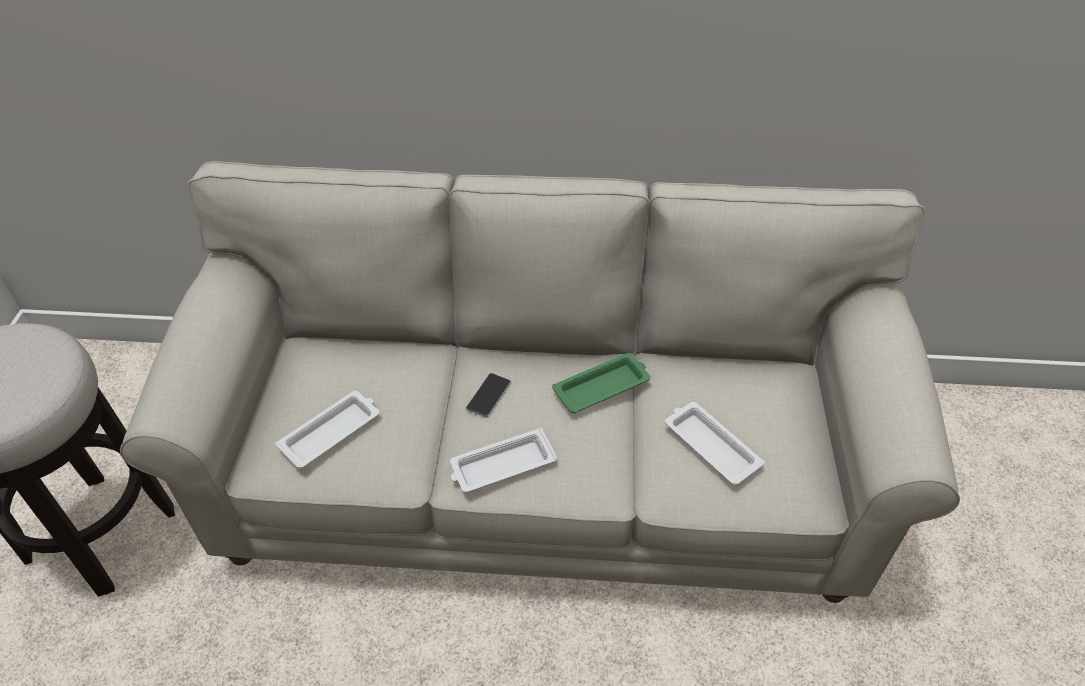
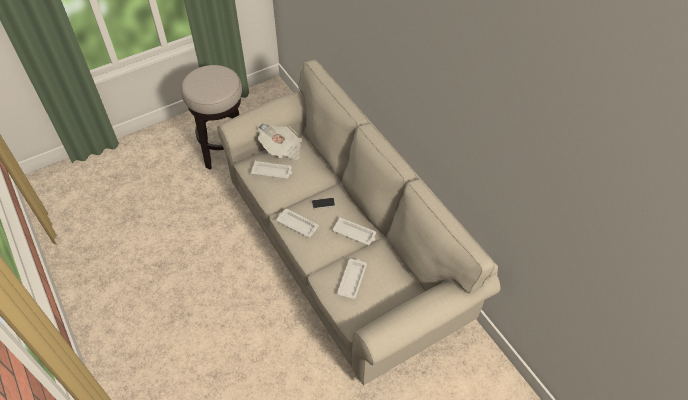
camera: 55 degrees right, 5 degrees up
green tray [552,353,651,413] -> white tray [332,217,376,245]
none -> newspaper [258,123,302,160]

